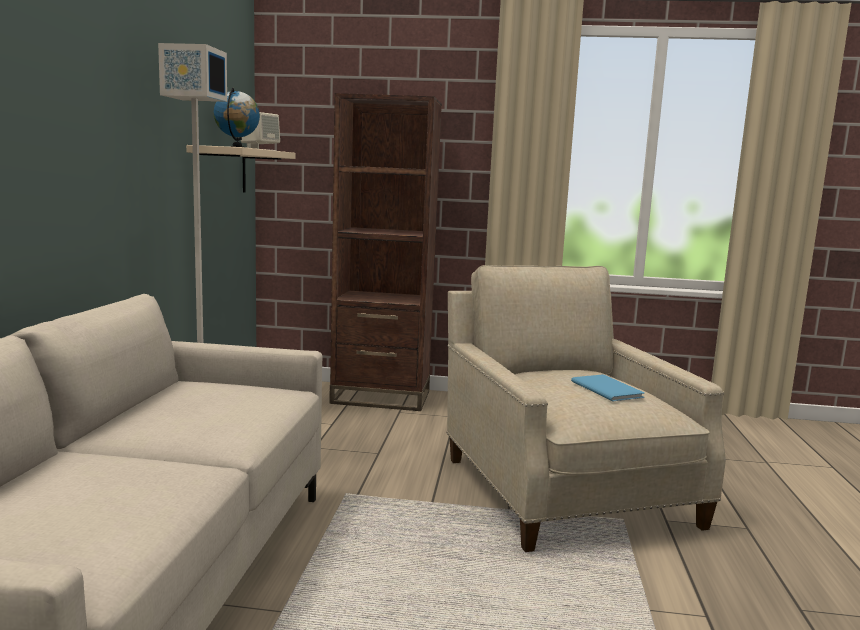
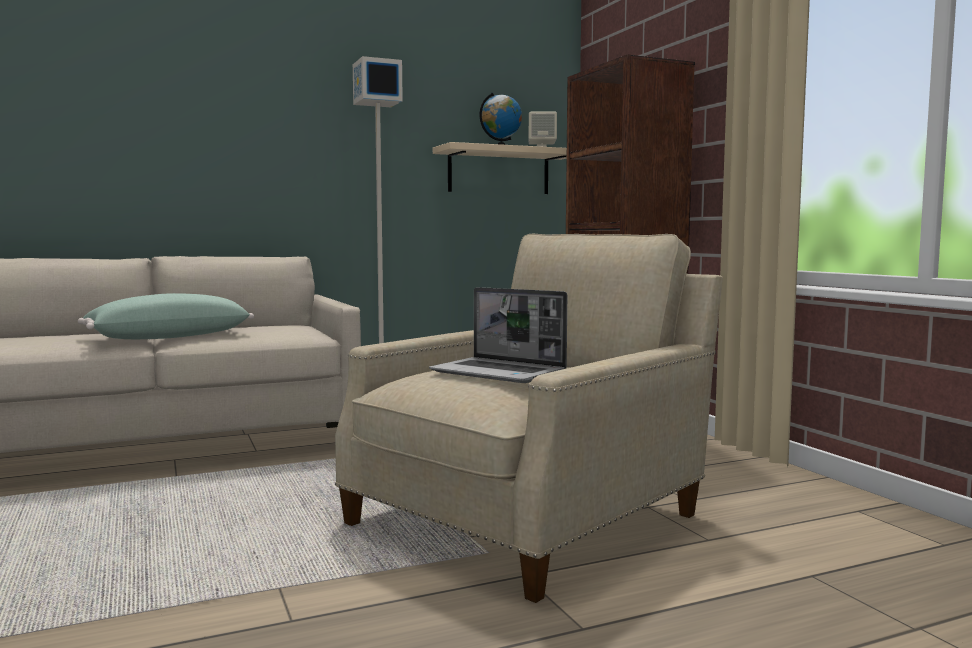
camera: 60 degrees right, 5 degrees down
blue book [571,374,645,401] -> laptop [429,287,567,383]
none -> green pillow [78,293,254,339]

